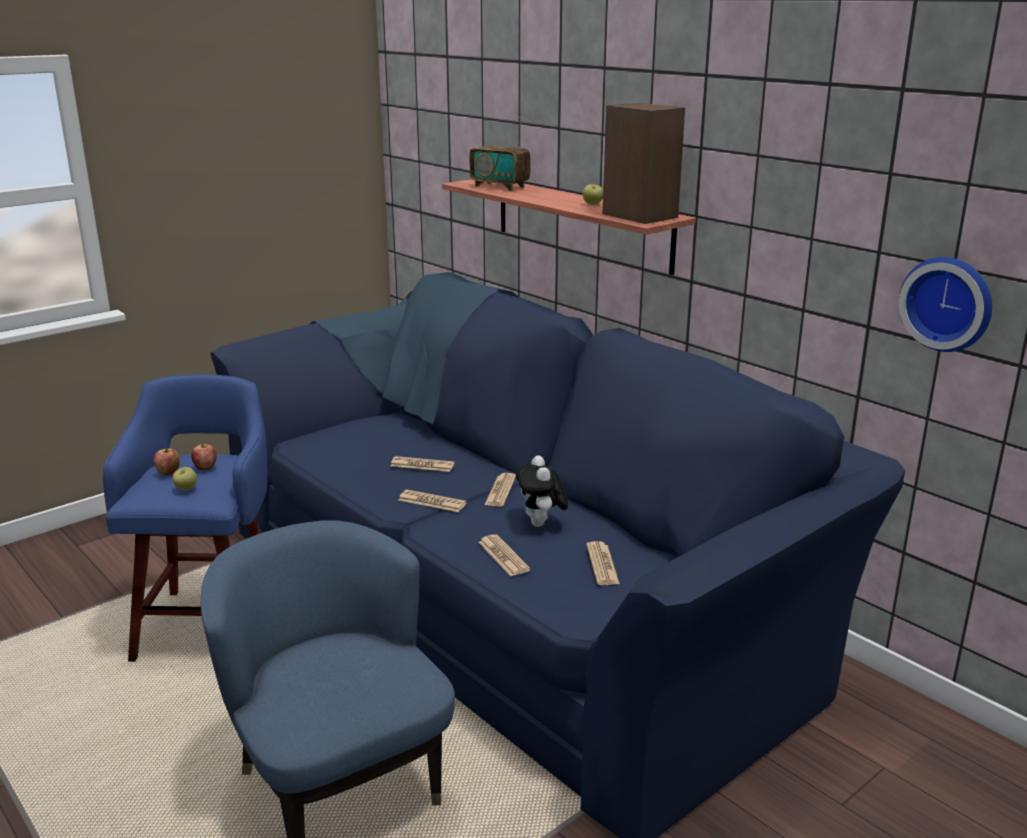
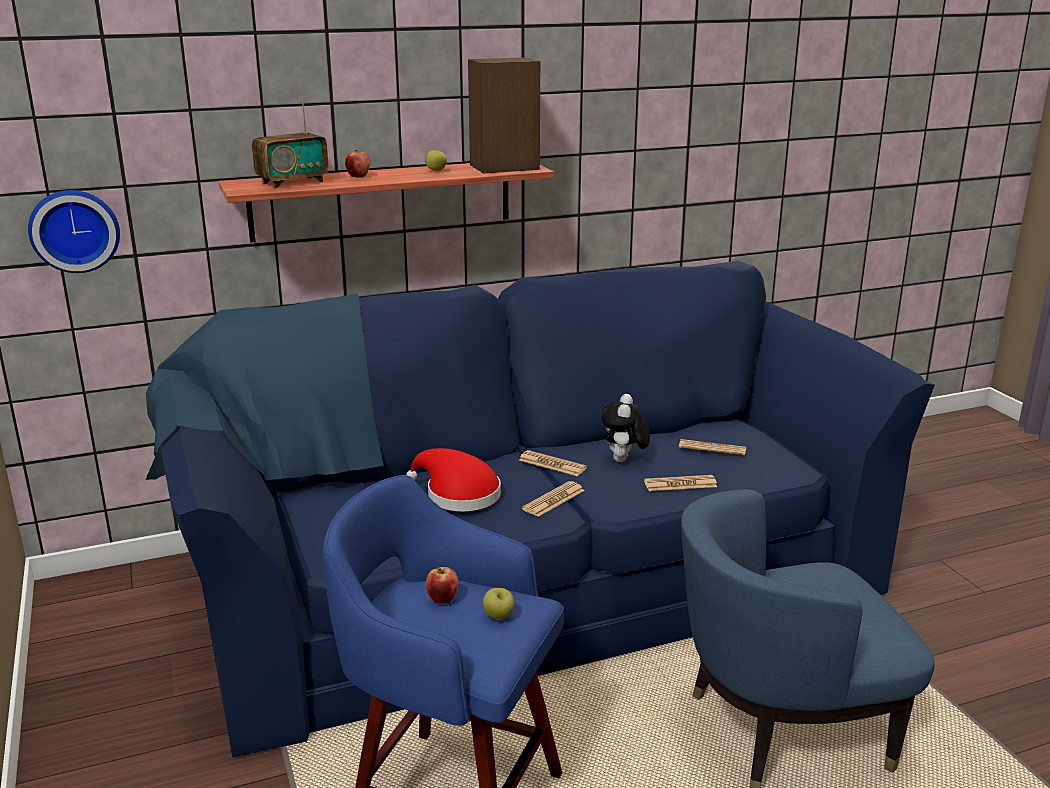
camera: 70 degrees left, 0 degrees up
apple [153,448,180,475] -> apple moved to [345,150,370,178]
newspaper [391,456,455,472] -> red hat [406,448,501,511]
plush toy [516,455,568,527] -> plush toy turned 90 degrees clockwise [602,394,650,462]
wall clock [899,257,992,352] -> wall clock moved to [28,190,120,273]

